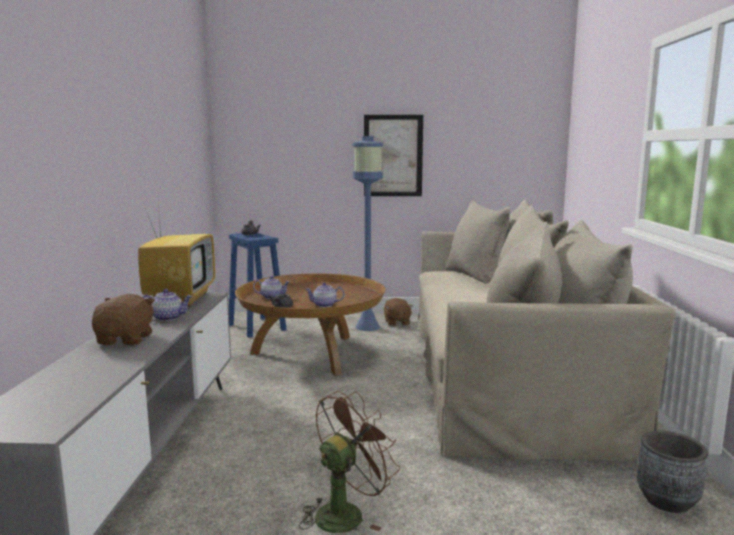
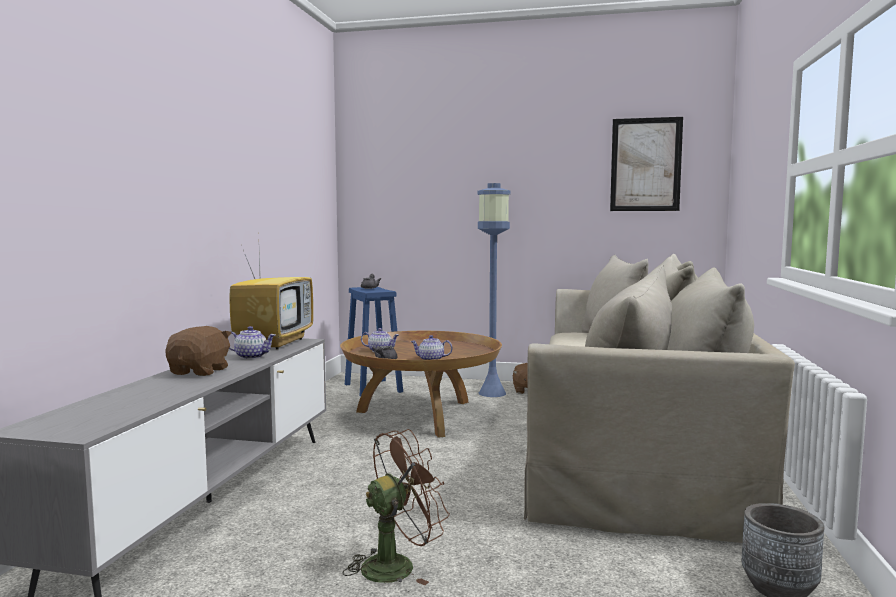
camera: 10 degrees right, 5 degrees down
picture [364,115,423,196] -> picture moved to [610,117,683,211]

